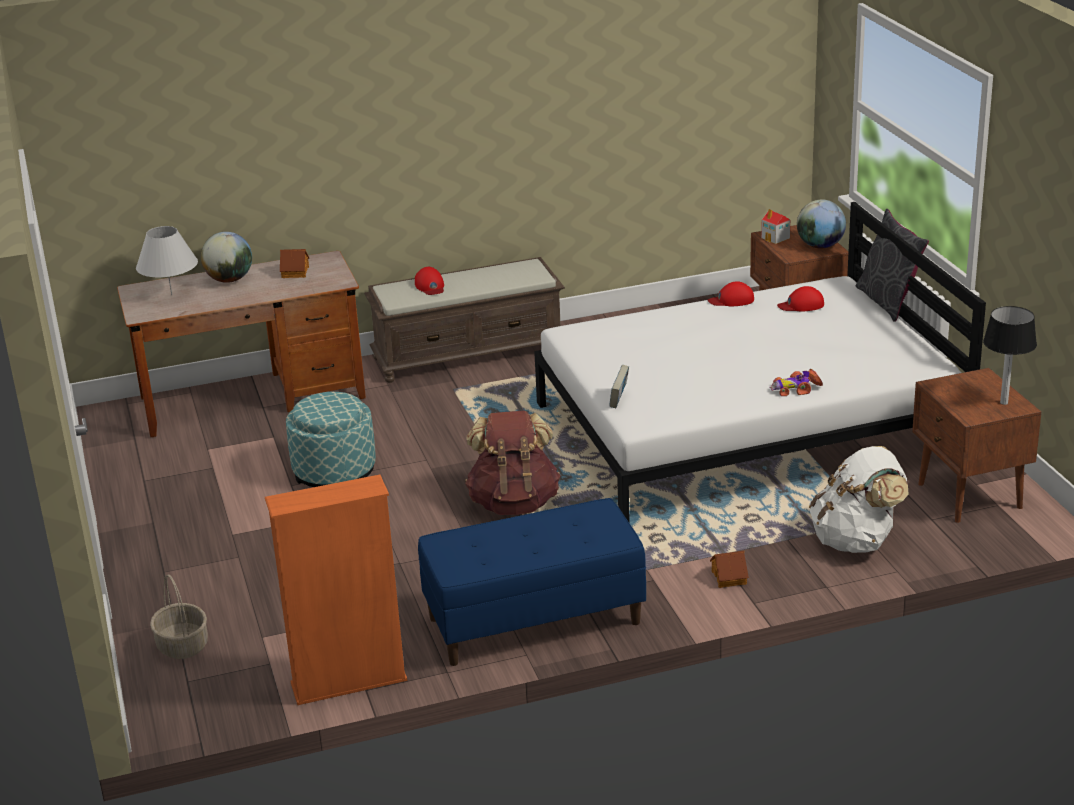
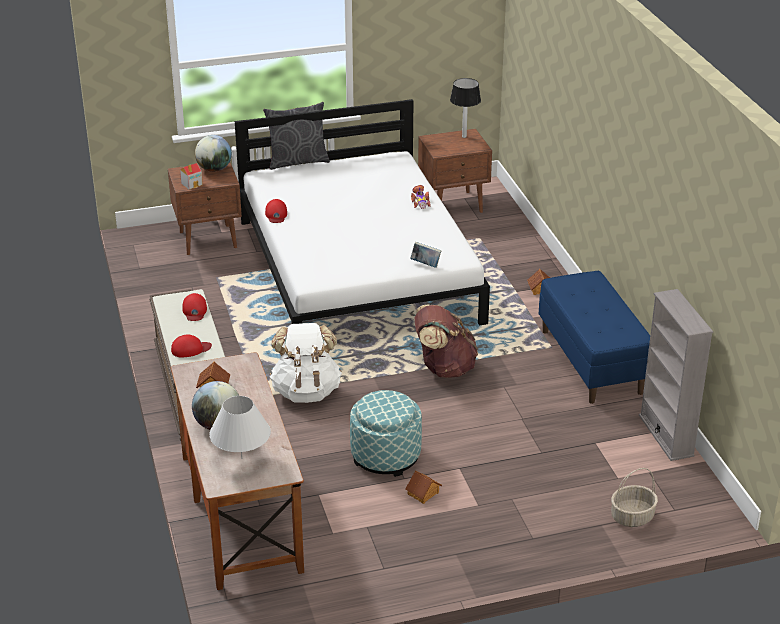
camera: 90 degrees left, 5 degrees up
orange bookcase [265,475,407,705] -> grey bookcase [639,289,713,461]
red cap [777,286,824,312] -> red cap moved to [182,293,207,321]
white backpack [809,446,909,553] -> white backpack moved to [269,323,342,403]
none -> toy house [406,471,442,504]

